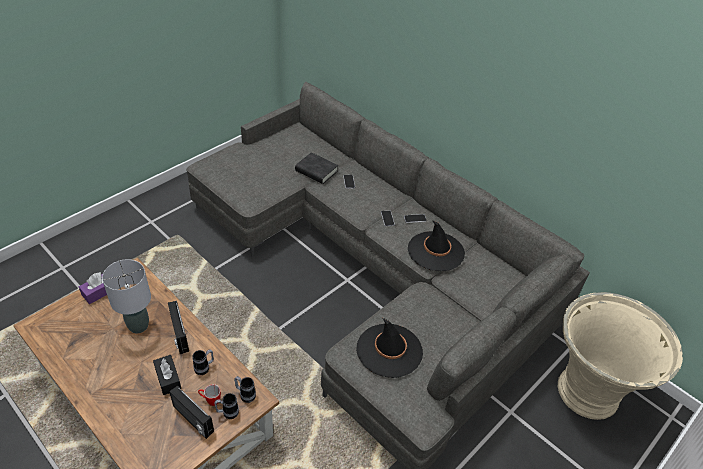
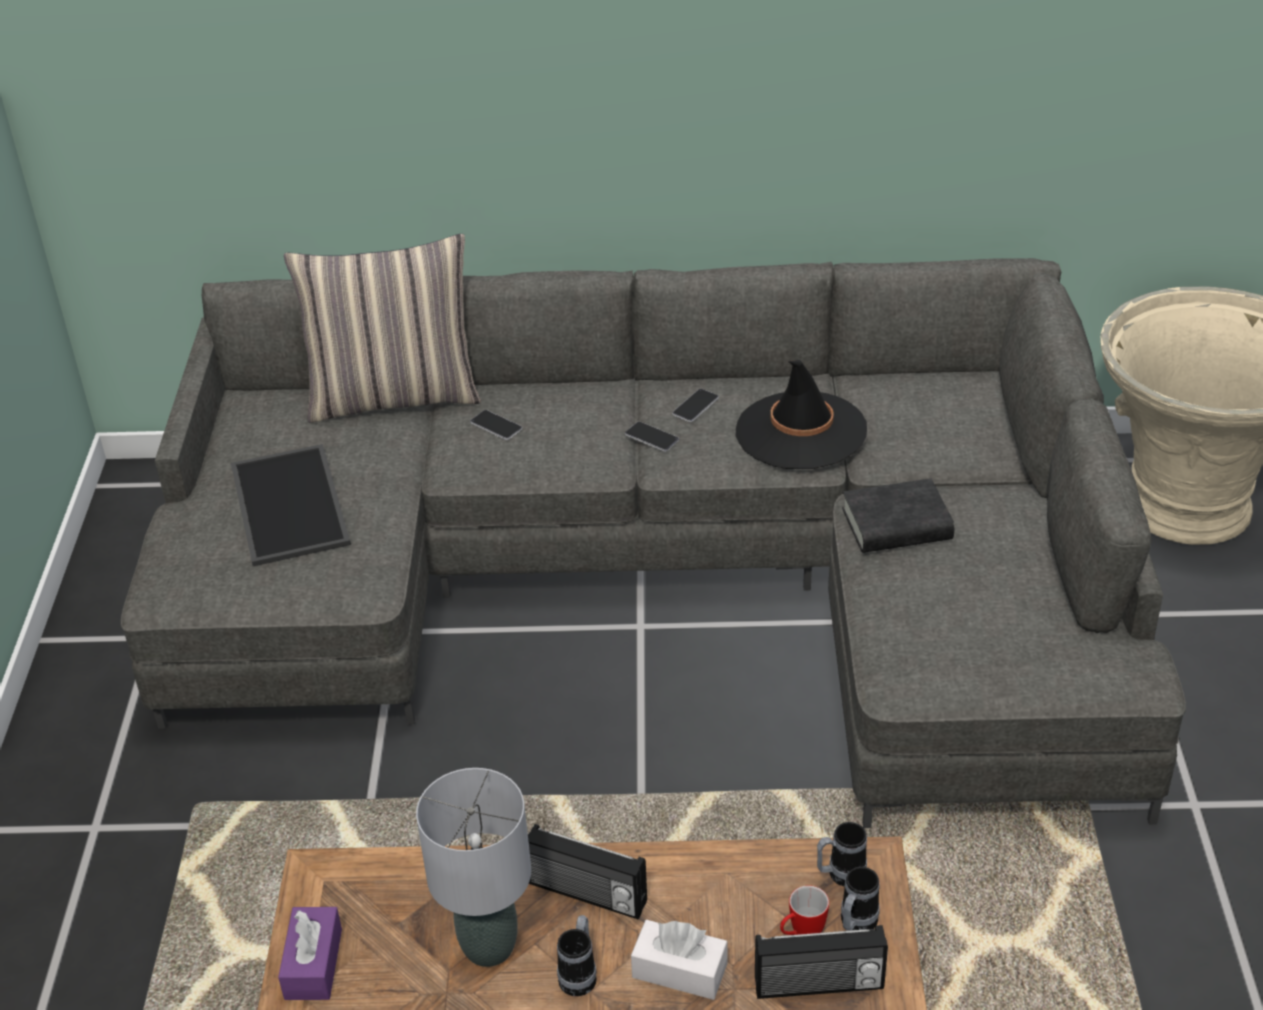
camera: 40 degrees left, 5 degrees down
black tissue box [153,355,181,395] -> white tissue box [631,920,728,1000]
mug [192,349,214,375] -> mug moved to [557,915,596,996]
black book [295,152,338,184] -> black book moved to [842,478,955,553]
black hat [356,318,423,378] -> none
none -> tray [231,444,351,566]
none -> pillow [284,234,481,423]

